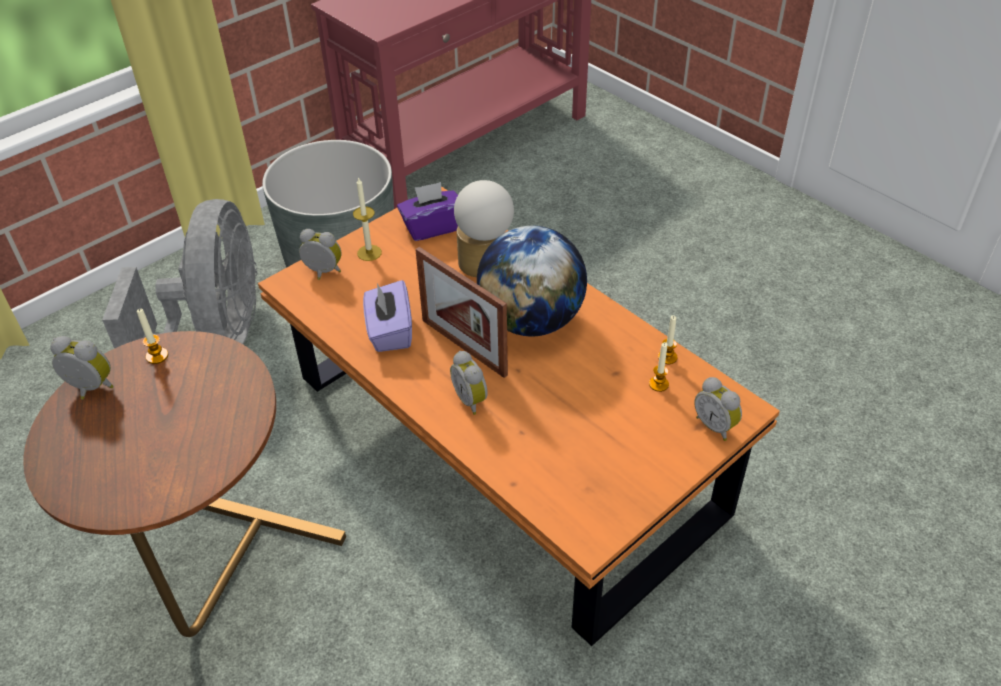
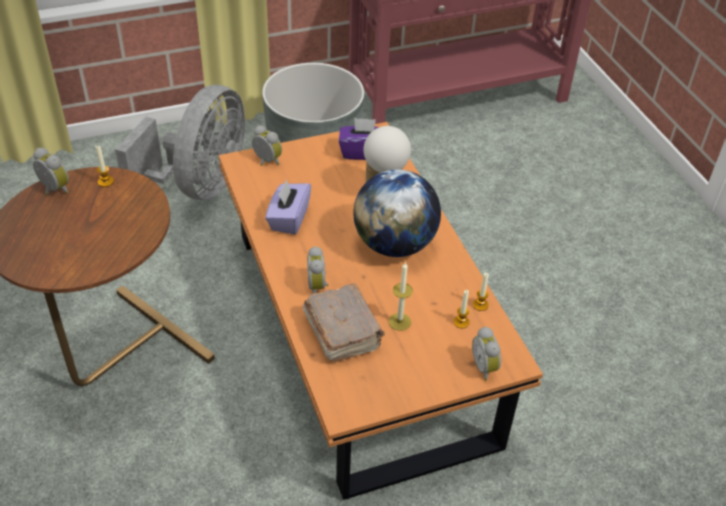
camera: 20 degrees right, 0 degrees up
candle [353,177,382,261] -> candle moved to [388,263,413,331]
picture frame [415,247,508,378] -> none
none -> brown book [303,283,385,362]

